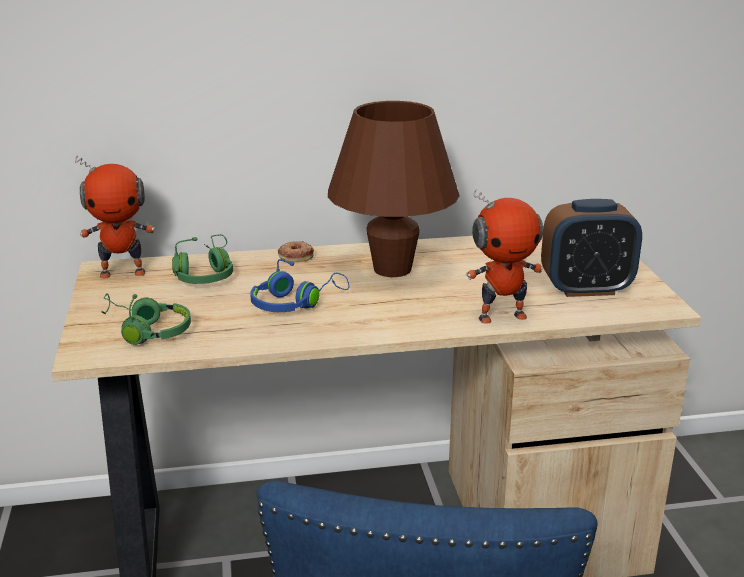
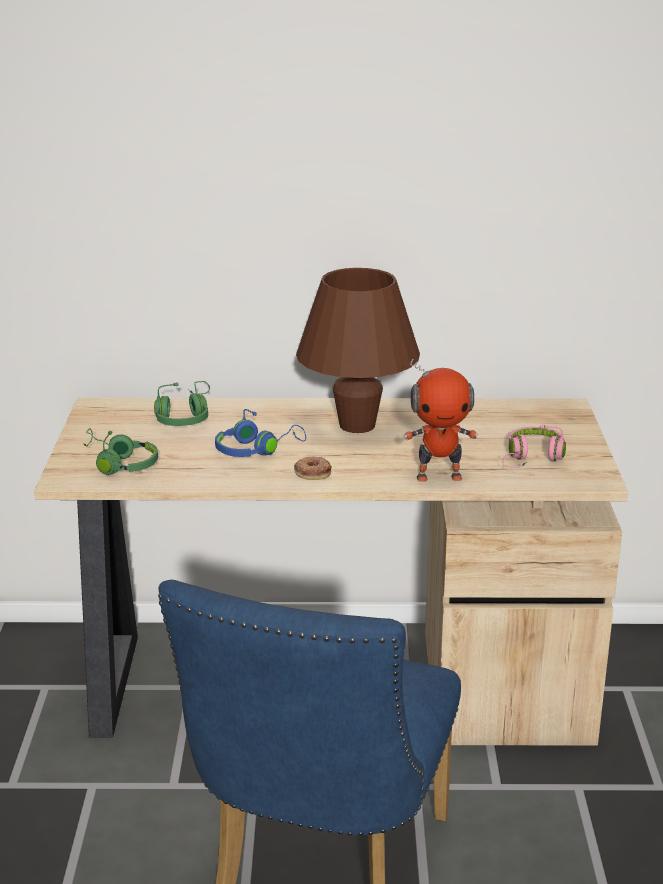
camera: 10 degrees right, 0 degrees up
toy robot [75,155,155,279] -> none
donut [278,241,314,262] -> donut moved to [294,457,332,480]
alarm clock [541,199,642,297] -> pink headphones [502,424,566,468]

